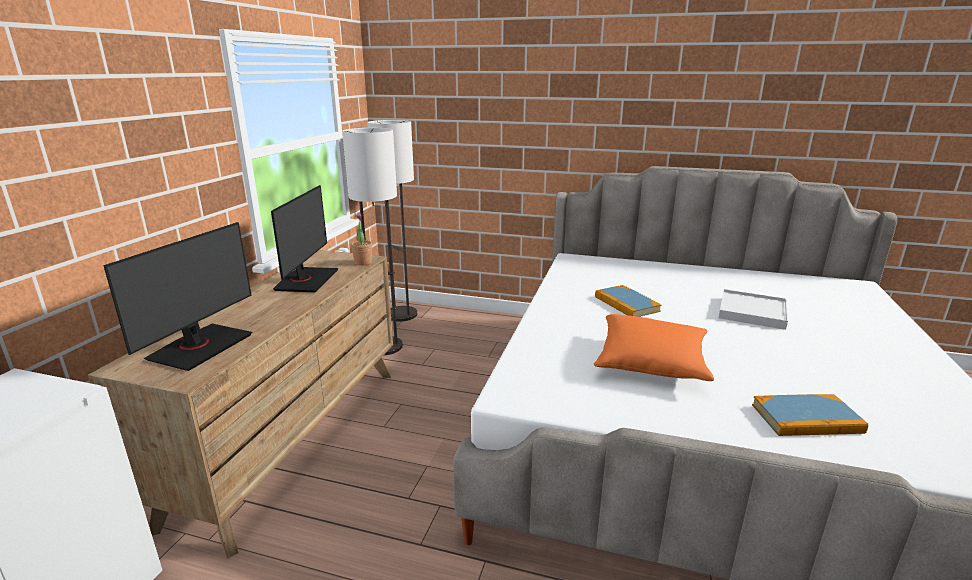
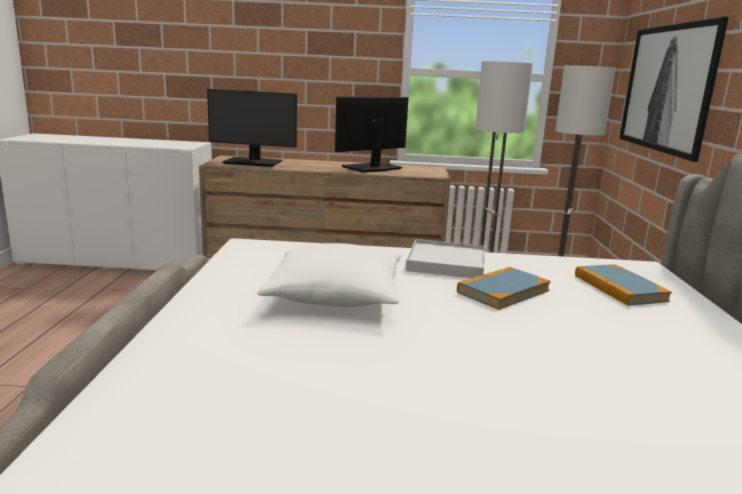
camera: 75 degrees right, 5 degrees down
monitor [271,185,339,292] -> monitor turned 150 degrees clockwise [335,97,409,172]
potted plant [351,212,372,266] -> none
orange pillow [594,314,714,381] -> white pillow [257,243,402,307]
white tray [719,289,788,330] -> white tray moved to [405,239,485,278]
book [752,394,868,436] -> book moved to [575,264,672,306]
none -> picture [619,16,729,162]

